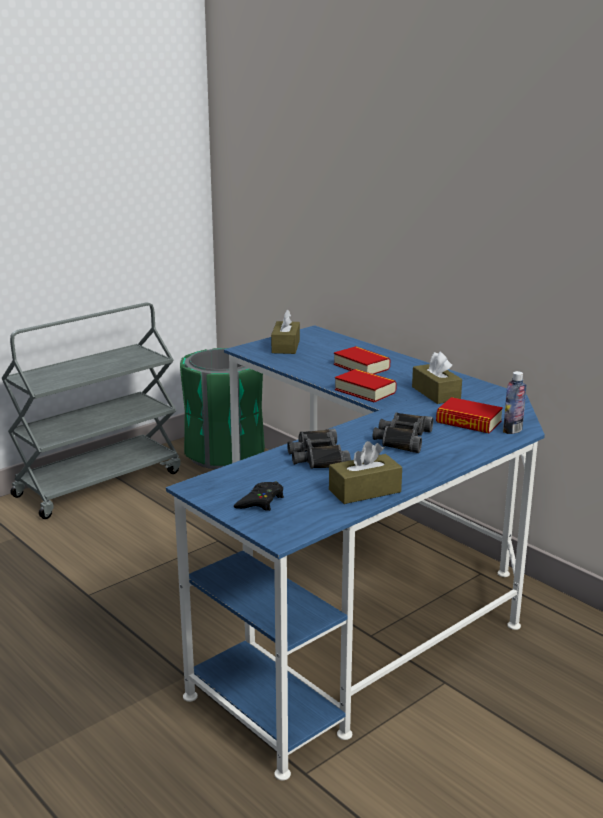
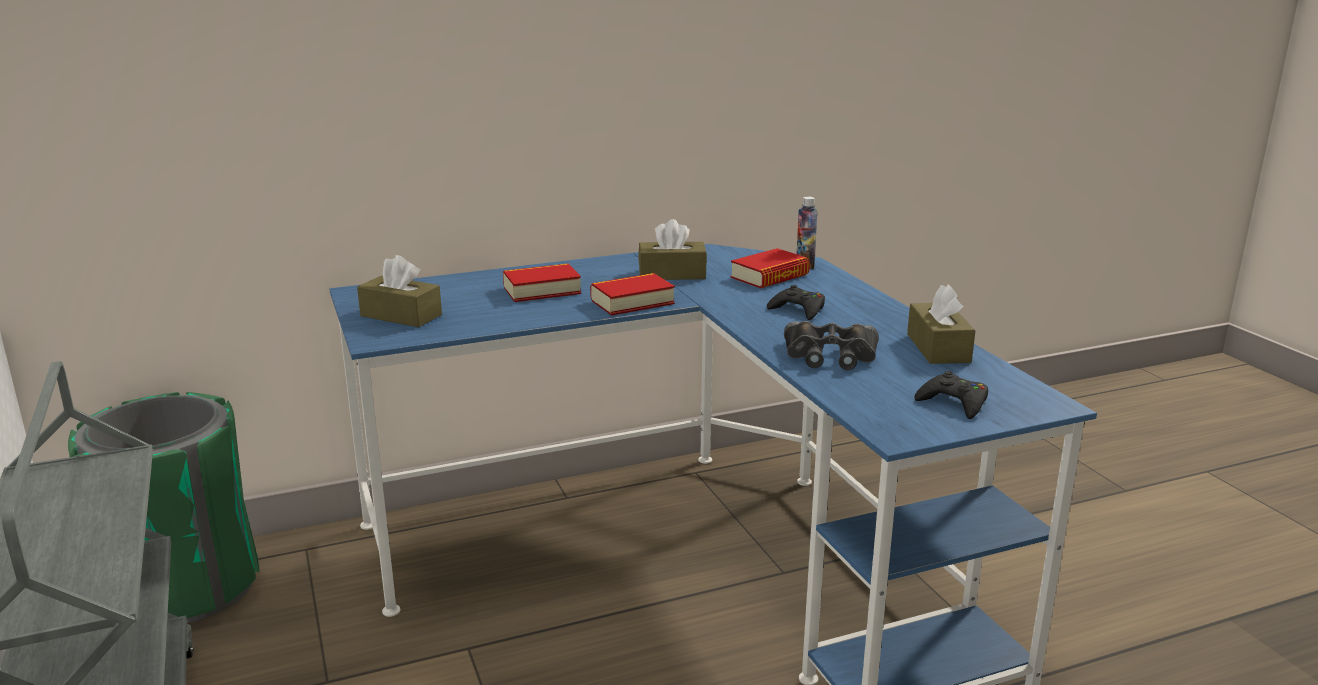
camera: 70 degrees left, 0 degrees up
black binoculars [373,412,433,453] -> black game controller [767,285,825,320]

